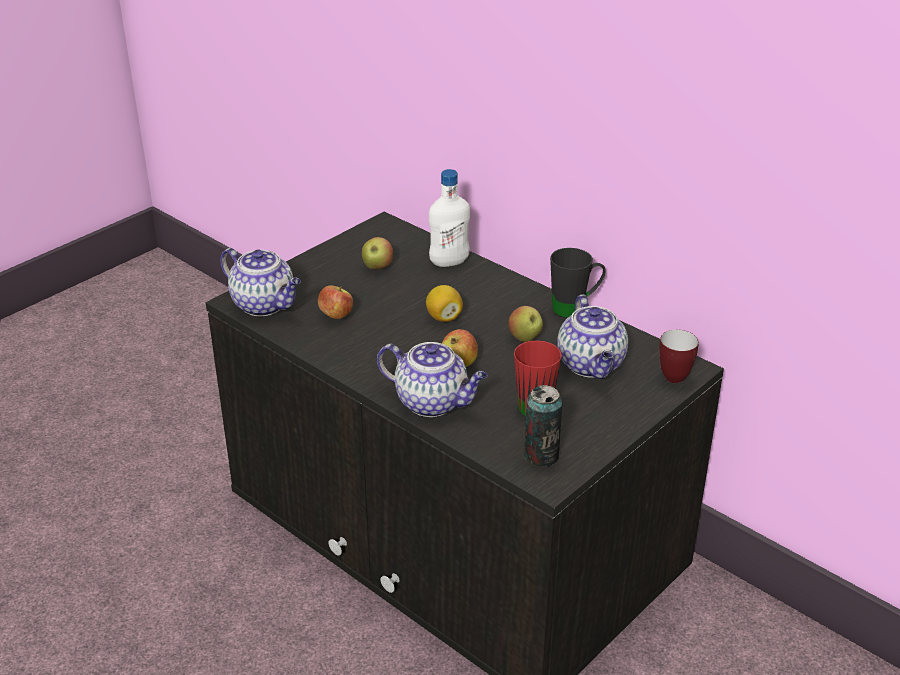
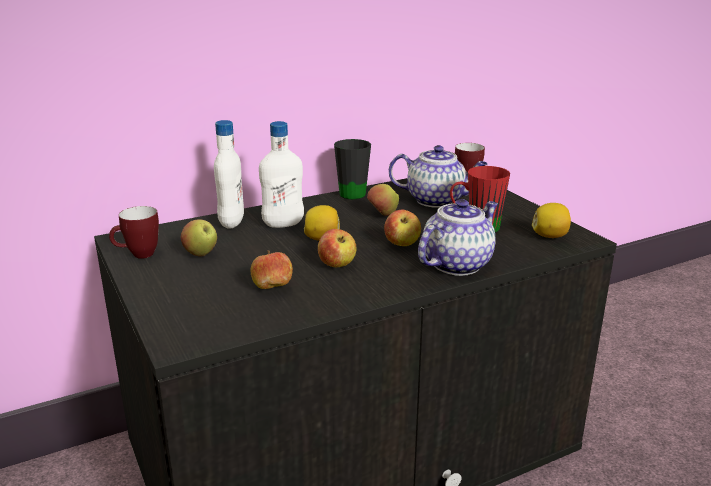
camera: 70 degrees left, 10 degrees down
teapot [220,248,301,316] -> none
can [524,385,562,467] -> lemon [532,203,571,238]
none -> mug [109,206,159,259]
none -> white bottle [259,121,304,228]
none -> apple [318,229,357,267]

